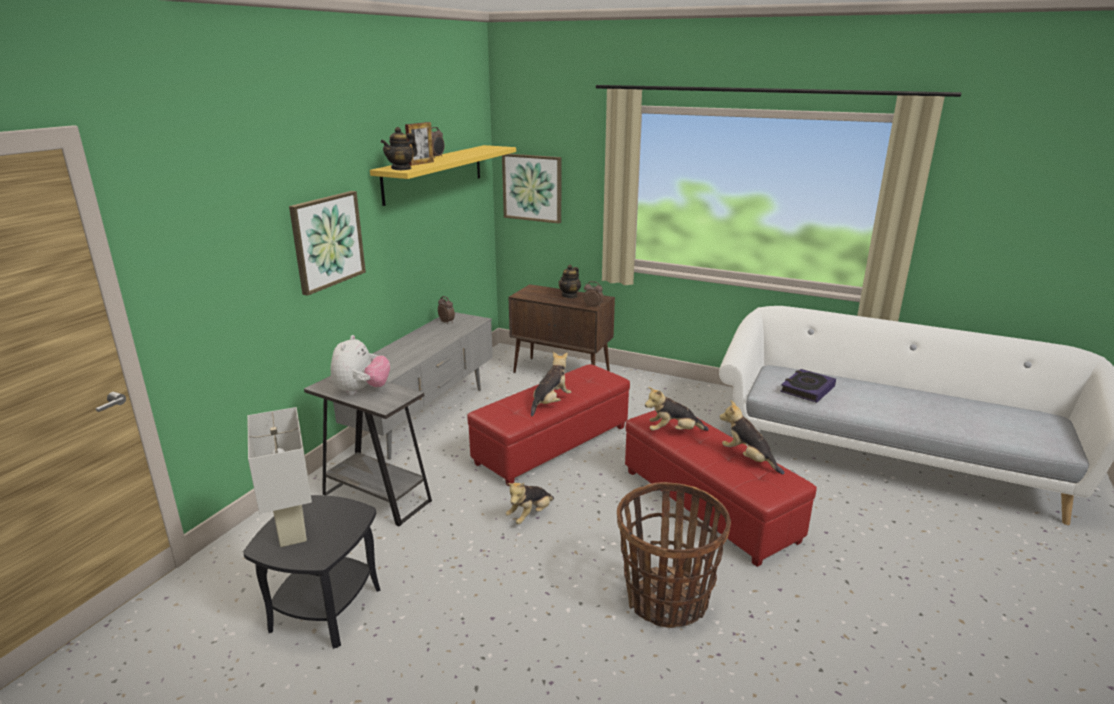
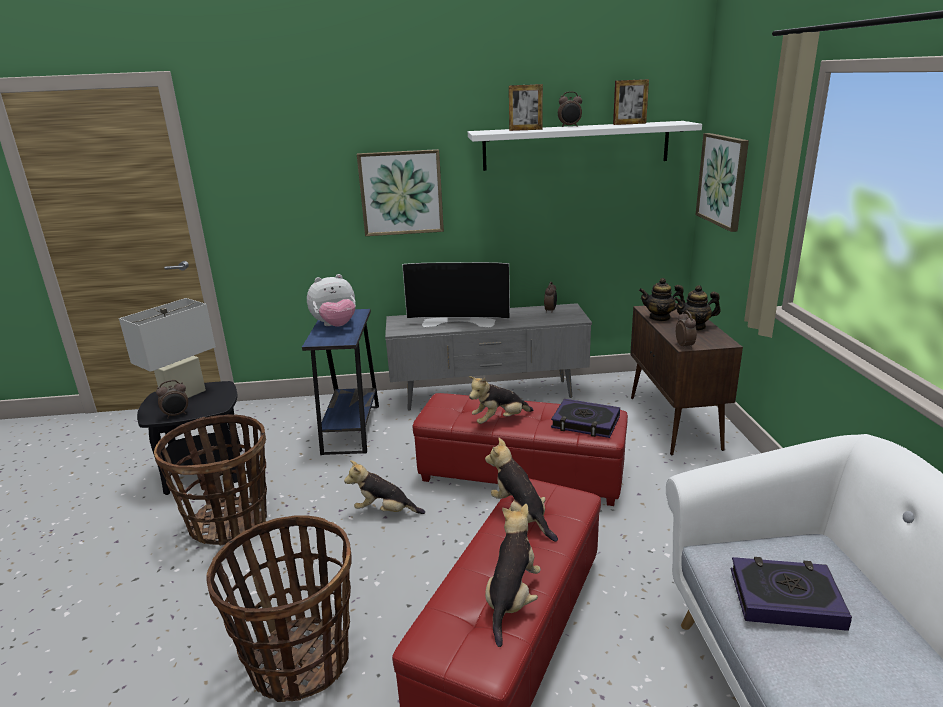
camera: 60 degrees right, 0 degrees up
grey side table [304,376,432,526] -> blue side table [302,309,379,455]
yellow shelf [370,145,516,206] -> white shelf [468,121,702,171]
teapot [381,127,418,170] -> teapot moved to [639,278,685,322]
plush toy [531,352,571,416] -> plush toy turned 150 degrees clockwise [469,376,534,424]
none -> basket [154,414,267,546]
none -> alarm clock [156,380,188,419]
none -> television [402,262,510,328]
none -> book [551,399,620,438]
none -> picture frame [613,79,649,125]

